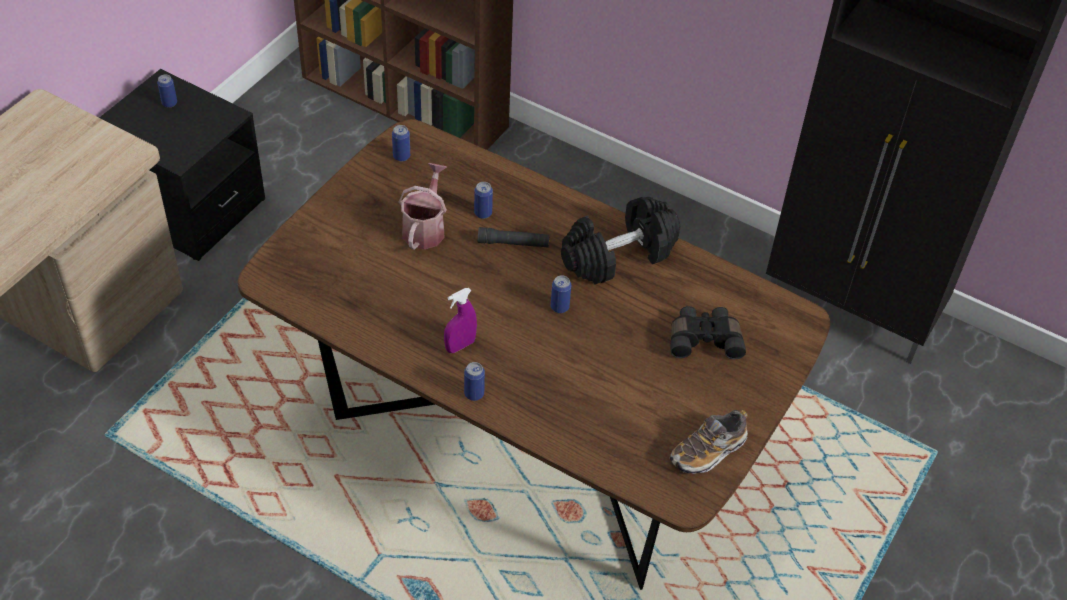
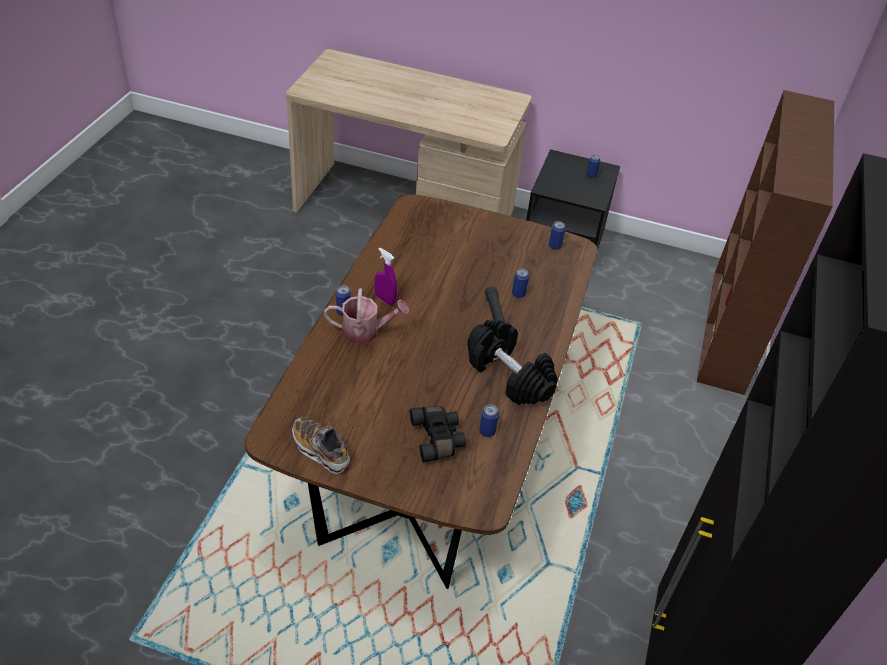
camera: 75 degrees right, 5 degrees down
watering can [399,163,447,250] -> watering can moved to [324,288,410,345]
can [551,275,571,313] -> can moved to [479,405,499,437]

